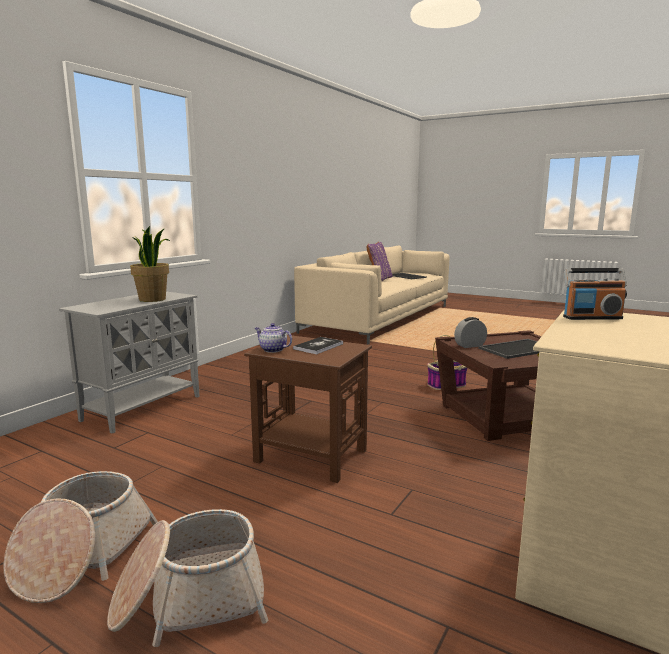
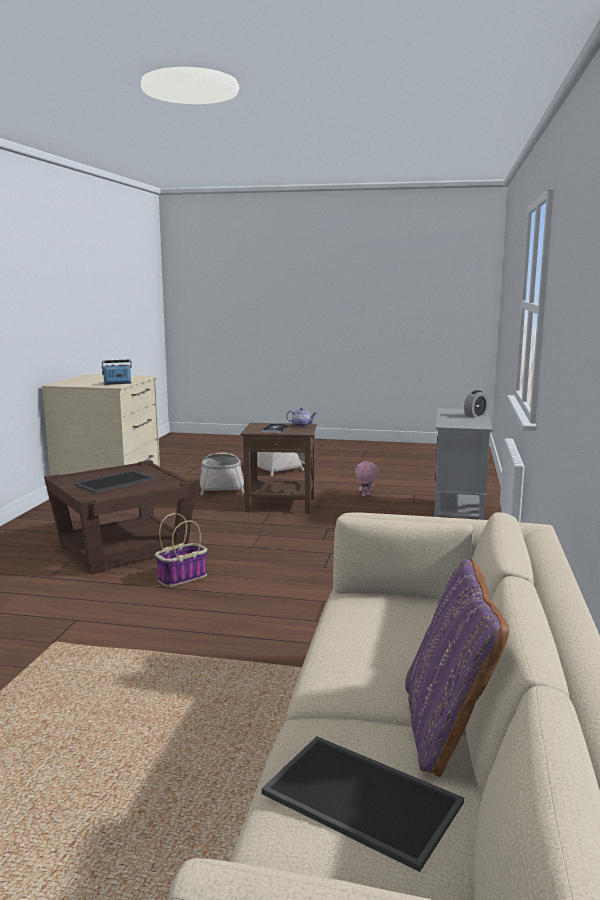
camera: 160 degrees right, 0 degrees up
basket [4,471,158,603] -> basket moved to [200,453,244,495]
potted plant [130,226,170,302] -> none
alarm clock [454,317,487,348] -> alarm clock moved to [464,390,489,418]
none -> pink plush toy [355,461,378,497]

